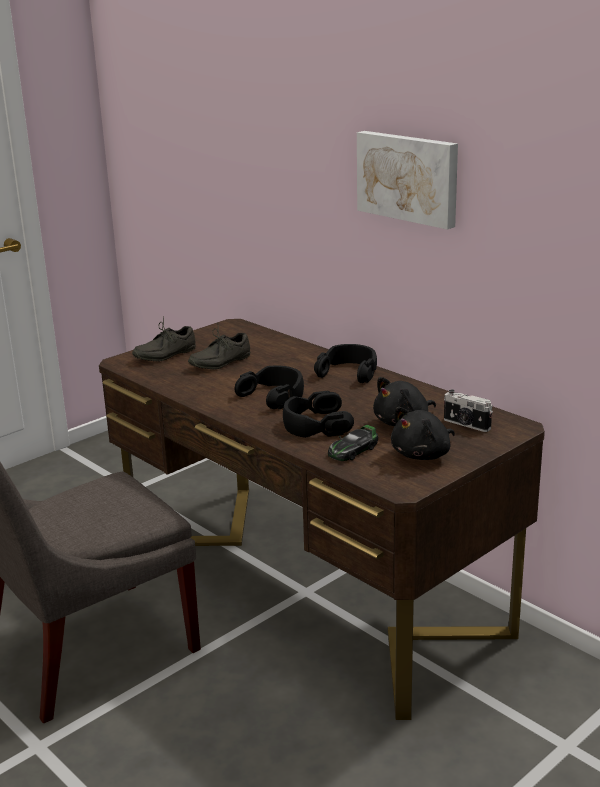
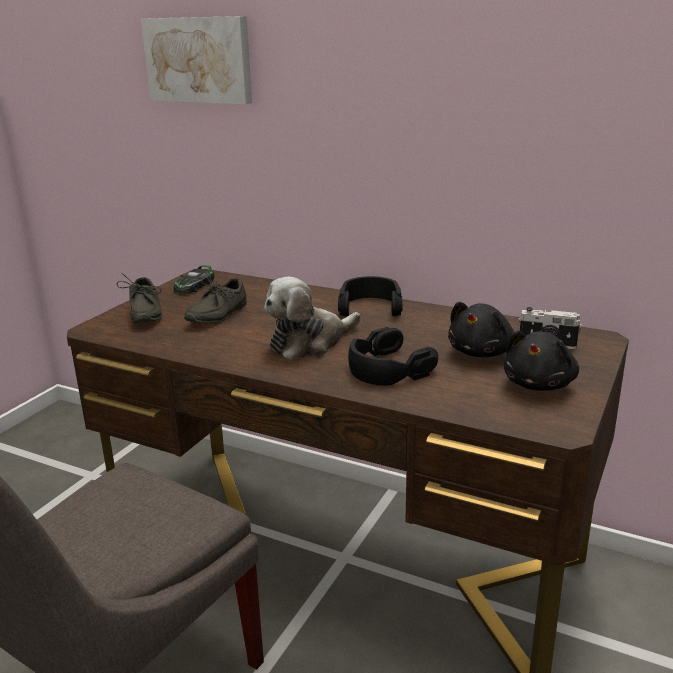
camera: 20 degrees left, 0 degrees up
grey shoe [132,316,196,362] -> grey shoe turned 45 degrees counterclockwise [116,273,162,323]
black headphones [235,366,304,409] -> plush toy [264,277,361,360]
toy car [328,425,378,461] -> toy car moved to [174,265,214,294]
picture [357,131,458,230] -> picture moved to [141,16,252,104]

